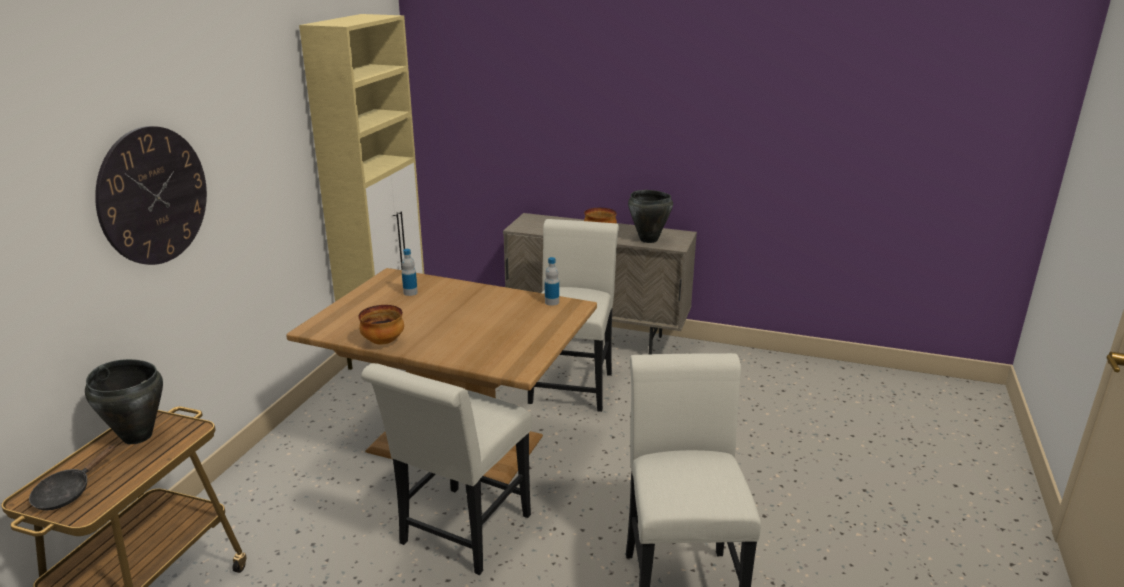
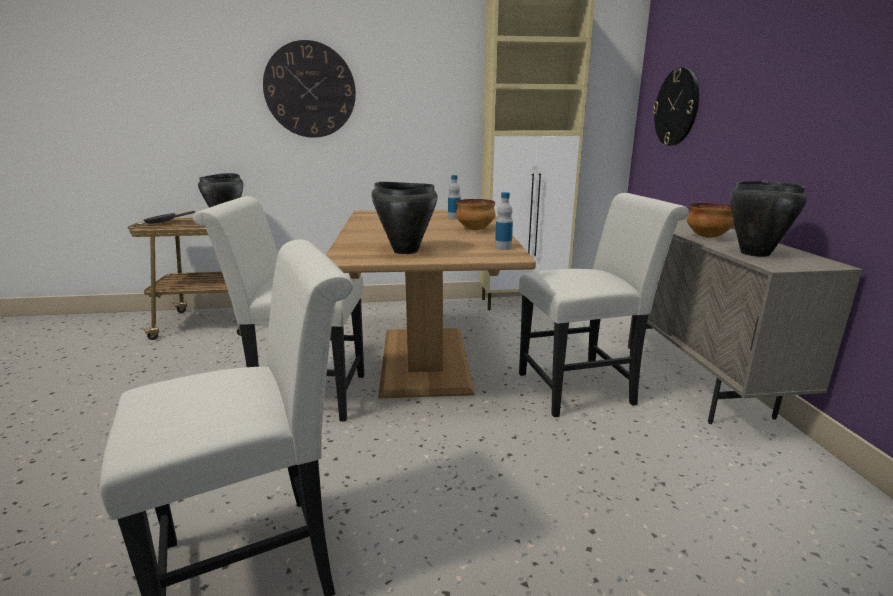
camera: 65 degrees right, 5 degrees down
bowl [359,305,404,344] -> bowl moved to [456,199,495,230]
none -> black cooking pot [372,182,438,254]
none -> wall clock [653,67,699,146]

